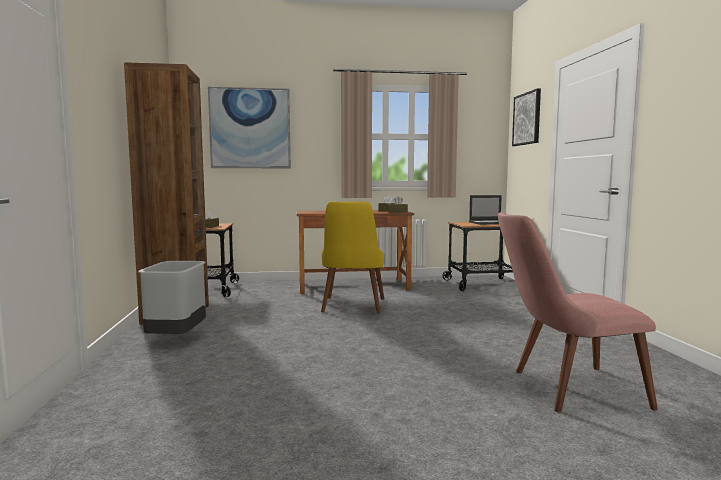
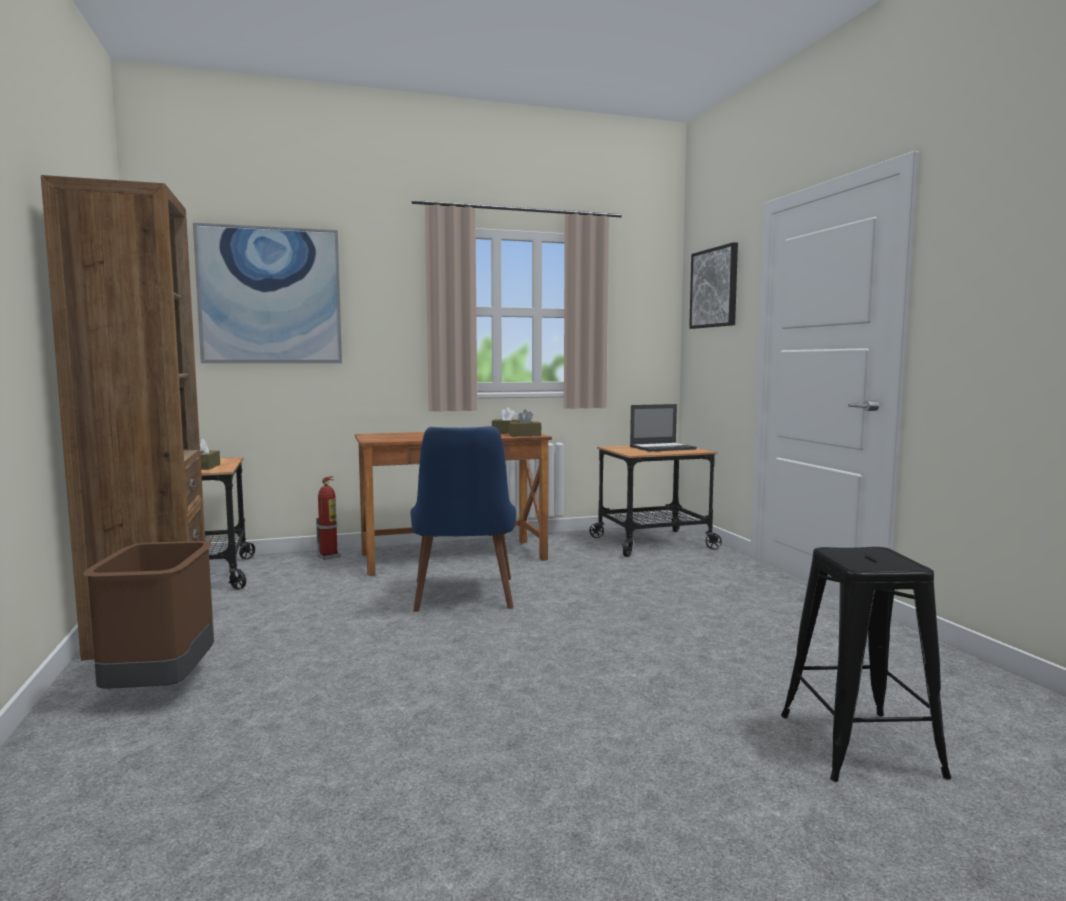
camera: 10 degrees left, 0 degrees up
grey trash can [138,261,206,334] -> brown trash can [83,541,214,689]
yellow chair [321,201,384,314] -> blue chair [411,426,516,612]
pink chair [498,212,658,412] -> black stool [781,547,951,782]
none -> fire extinguisher [316,476,341,560]

